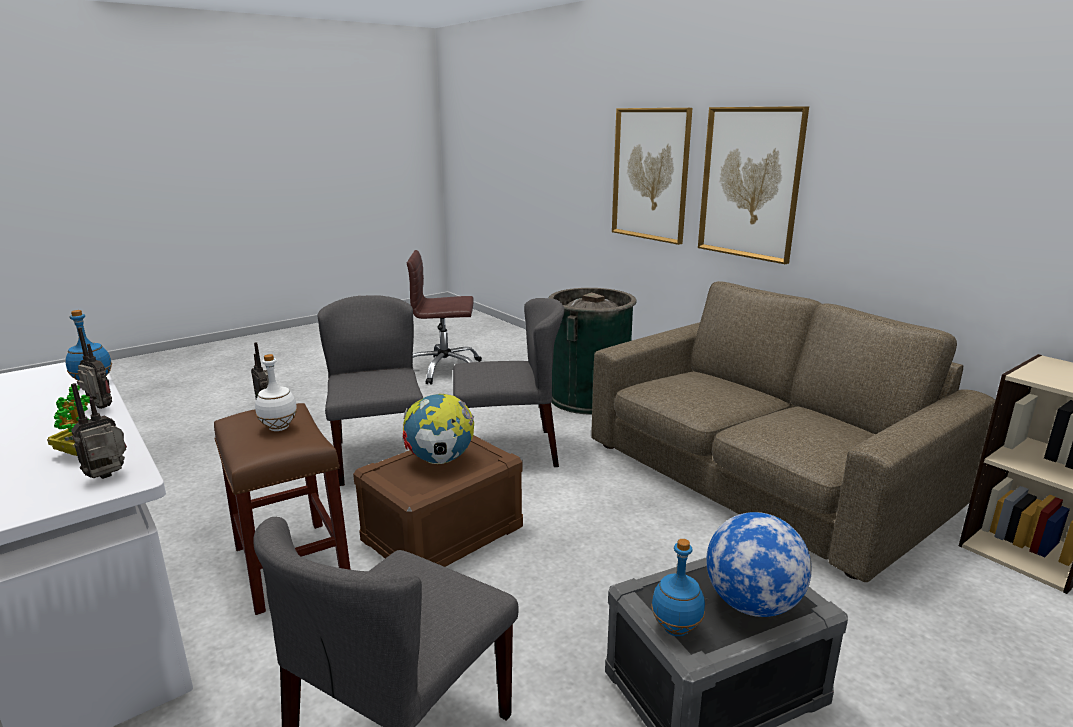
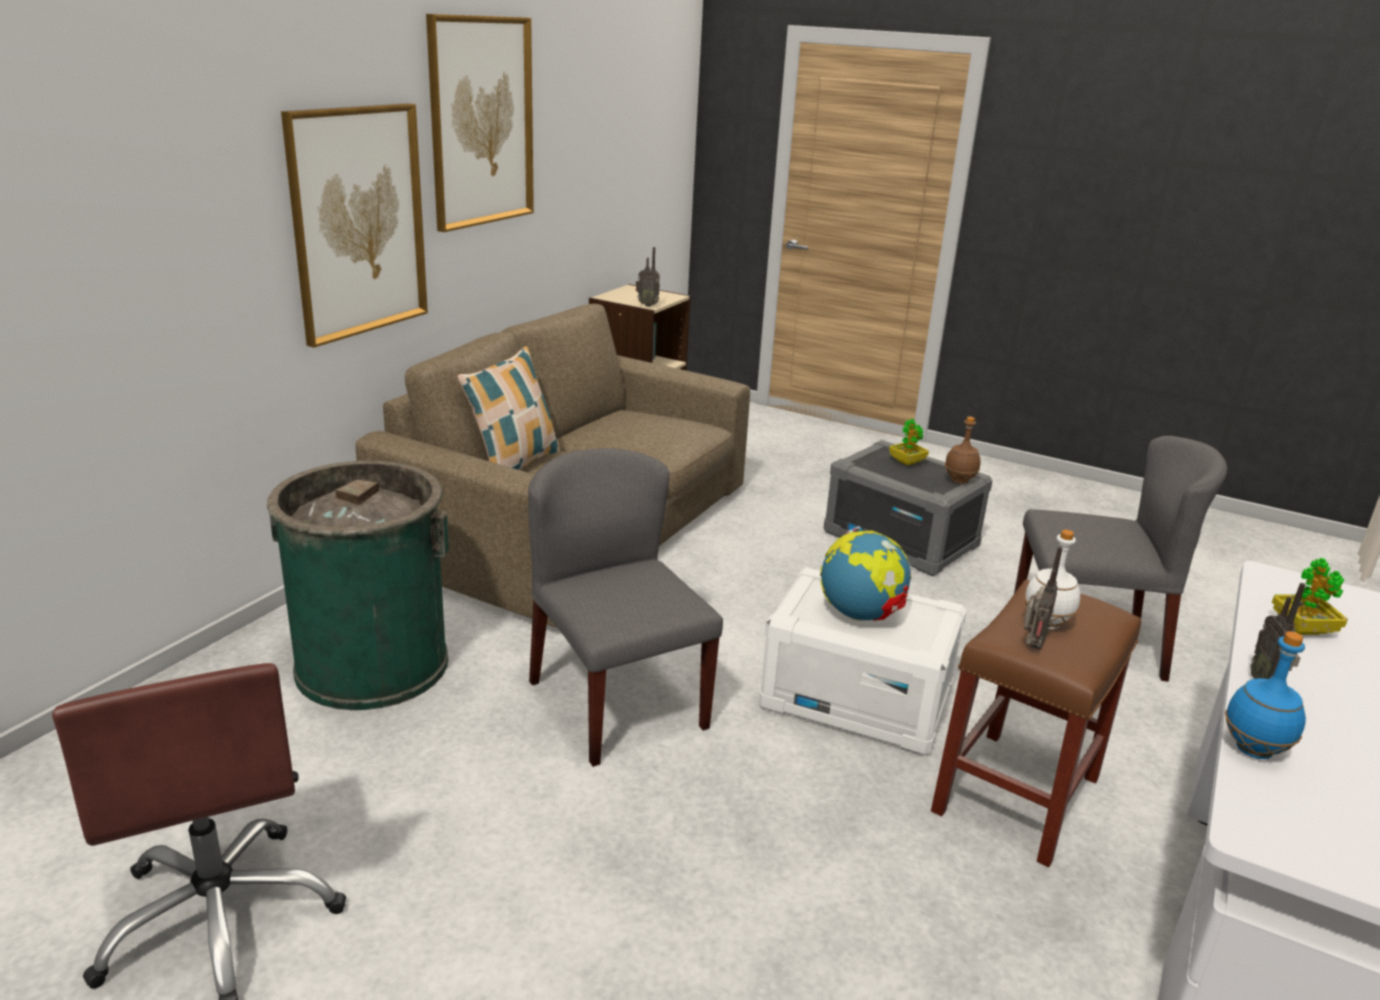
camera: 115 degrees left, 5 degrees up
radio [71,383,127,479] -> radio moved to [636,247,660,307]
grey chair [317,296,423,486] -> none
brown storage box [353,435,523,567] -> white storage box [758,568,967,755]
picture [612,108,692,245] -> picture moved to [426,14,534,232]
blue bottle [651,539,705,636] -> brown bottle [945,417,980,484]
globe [706,512,812,617] -> potted plant [889,418,929,465]
none -> pillow [457,346,560,470]

